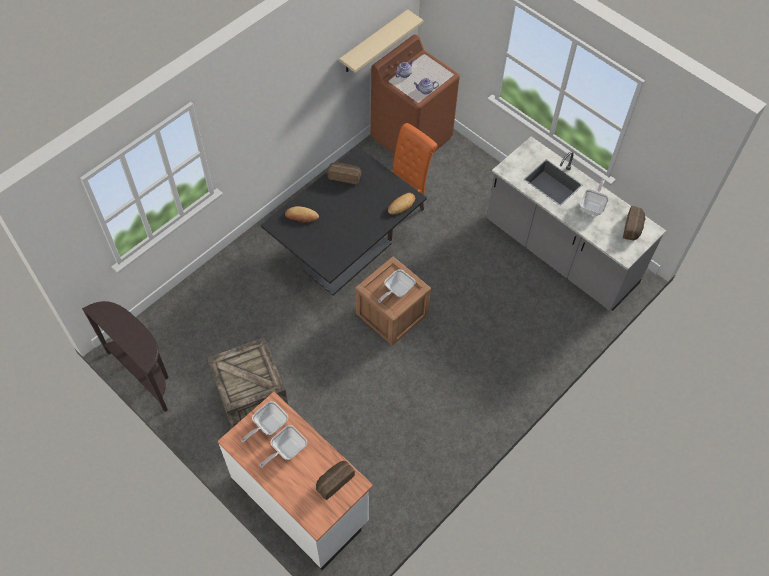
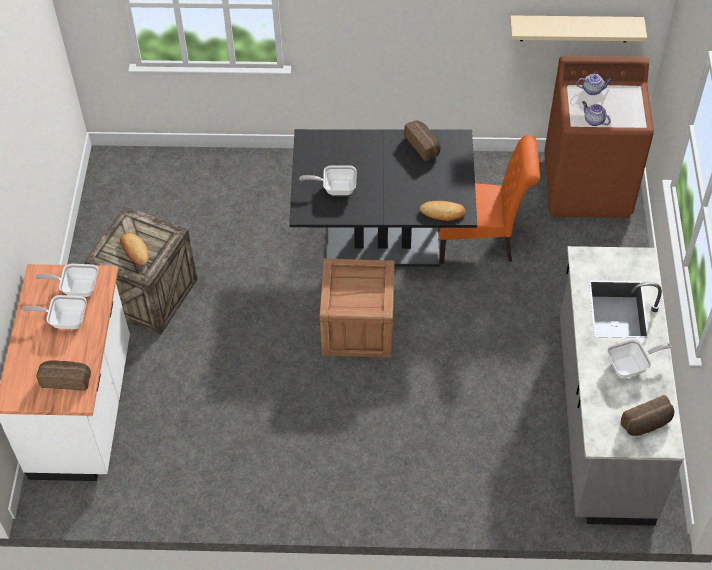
camera: 50 degrees right, 5 degrees down
brown console table [82,301,169,412] -> none
bread [285,206,319,223] -> bread moved to [120,233,149,266]
frying pan [378,269,416,303] -> frying pan moved to [299,165,356,195]

